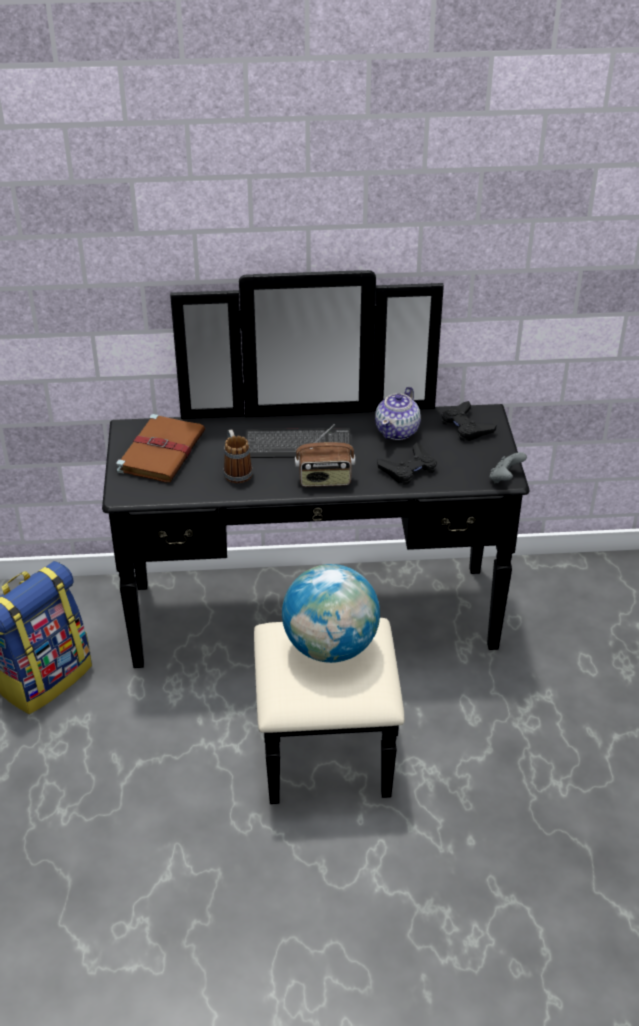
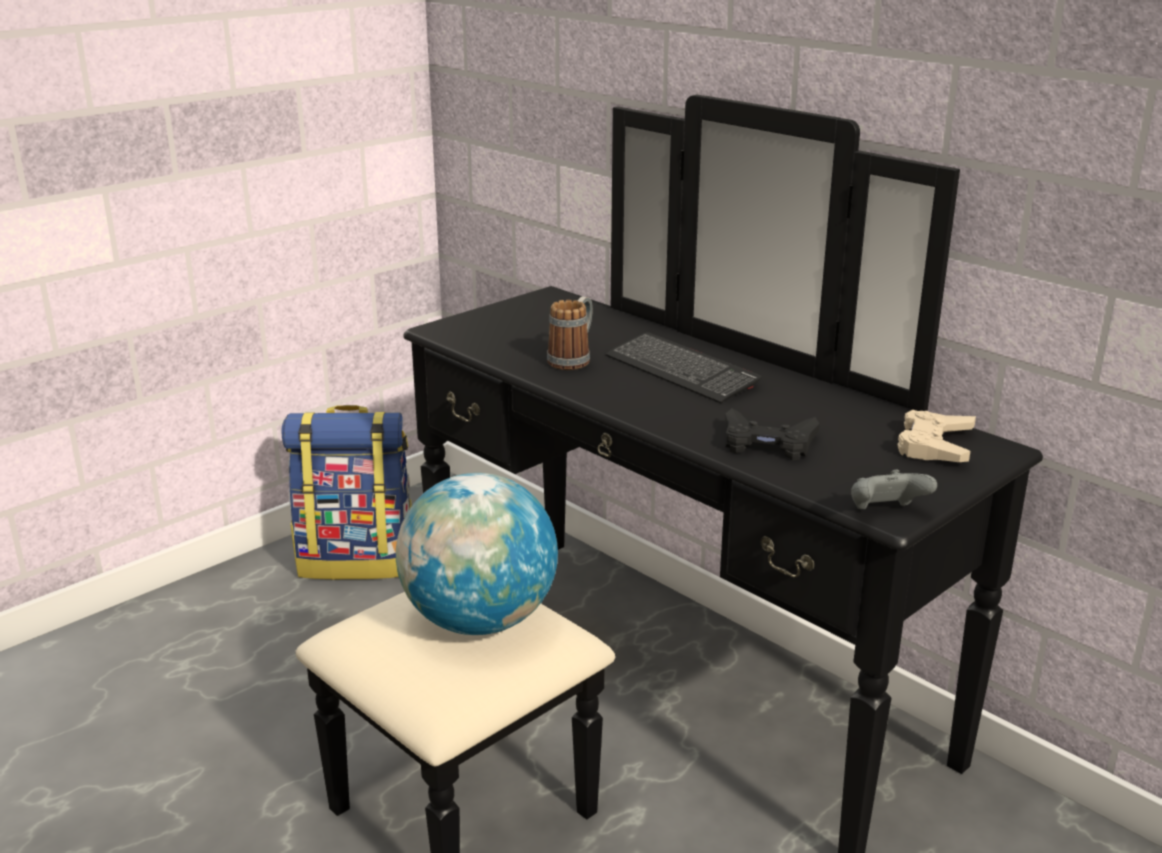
camera: 50 degrees right, 15 degrees down
brown book [116,414,205,482] -> none
radio [295,425,355,487] -> none
teapot [375,387,421,440] -> none
black game controller [442,401,496,441] -> beige game controller [898,410,976,462]

